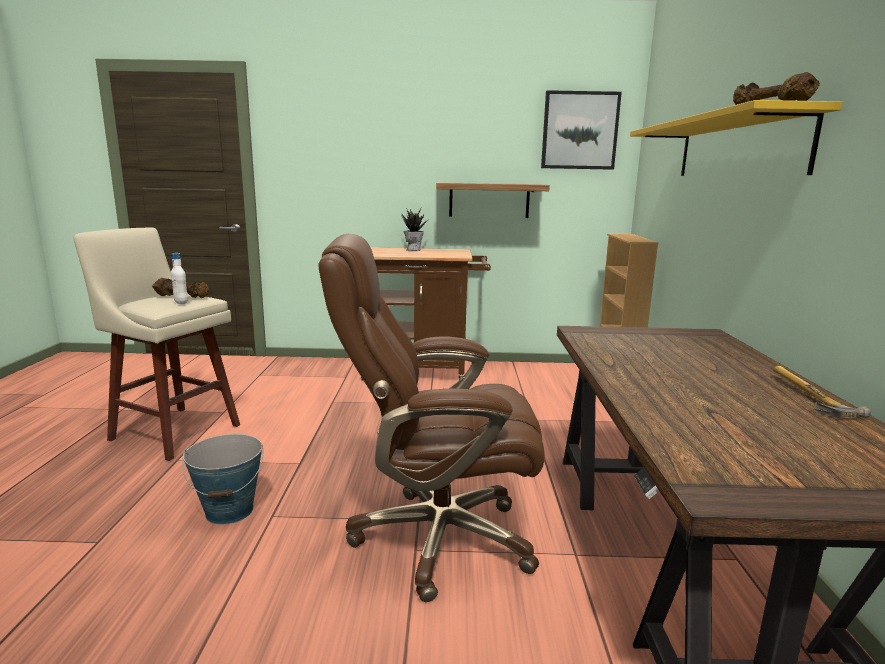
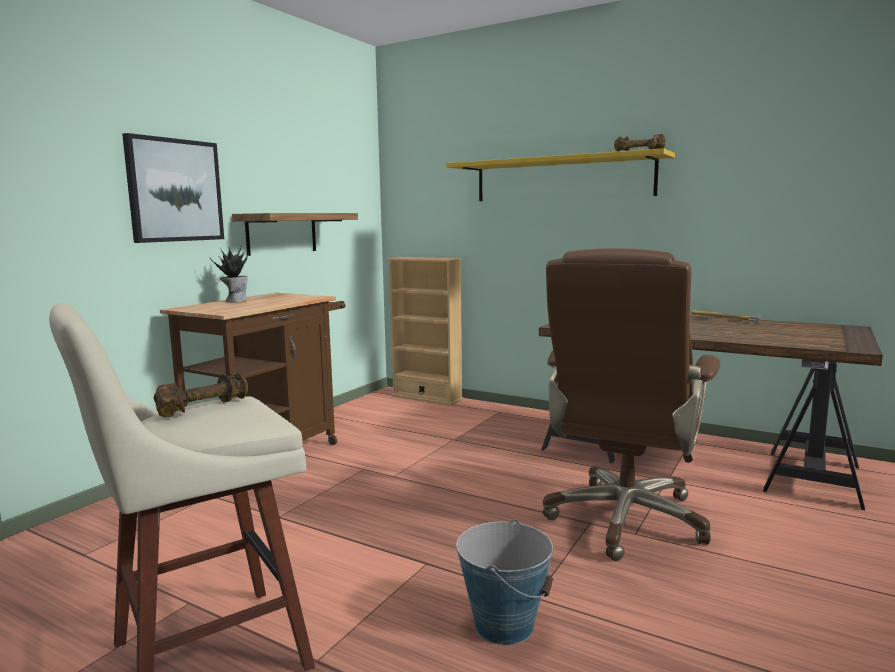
camera: 60 degrees left, 5 degrees down
white bottle [171,253,188,304] -> none
picture [541,90,622,170] -> picture moved to [122,133,224,243]

